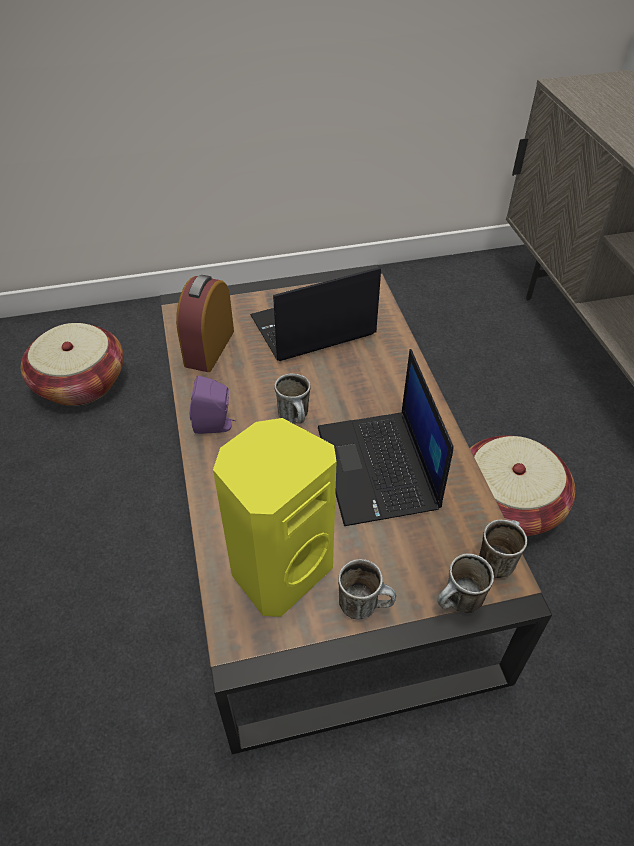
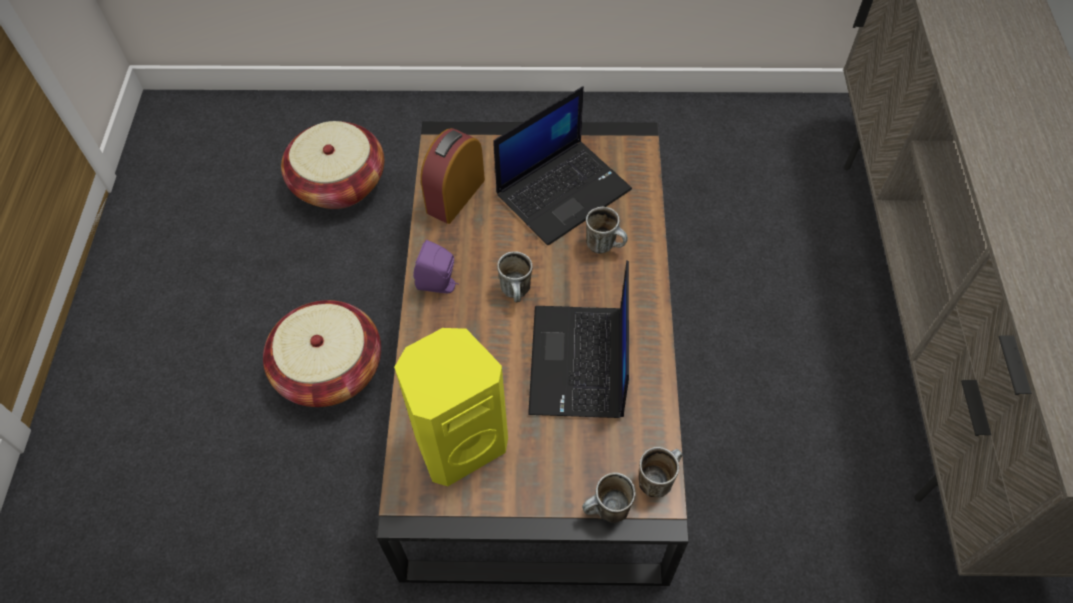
camera: 15 degrees right, 10 degrees up
laptop [250,267,381,361] -> laptop turned 150 degrees clockwise [493,86,632,245]
mug [338,559,396,620] -> mug moved to [586,207,628,254]
basket [470,436,575,536] -> basket moved to [263,300,381,407]

